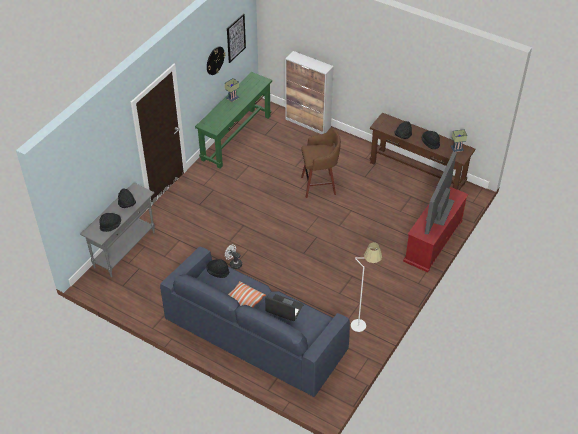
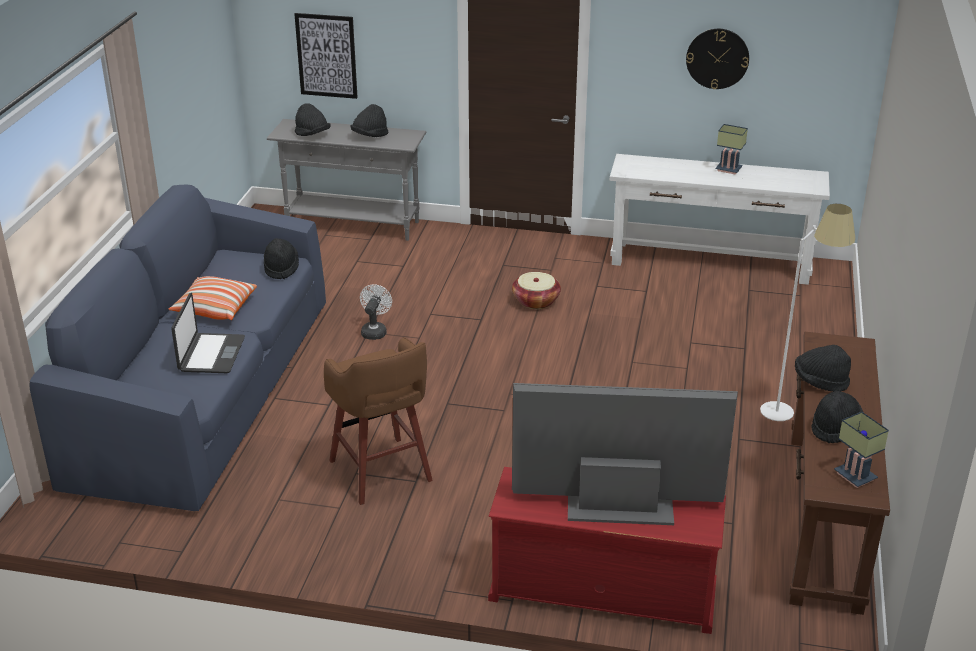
camera: 70 degrees right, 15 degrees down
green console table [195,72,272,169] -> white console table [610,154,830,285]
picture [227,13,246,63] -> picture moved to [295,13,358,99]
cabinet [285,51,334,134] -> none
brown stool [301,128,341,198] -> brown stool moved to [324,337,433,505]
white floor lamp [351,242,382,332] -> white floor lamp moved to [760,204,855,421]
none -> basket [512,272,561,309]

